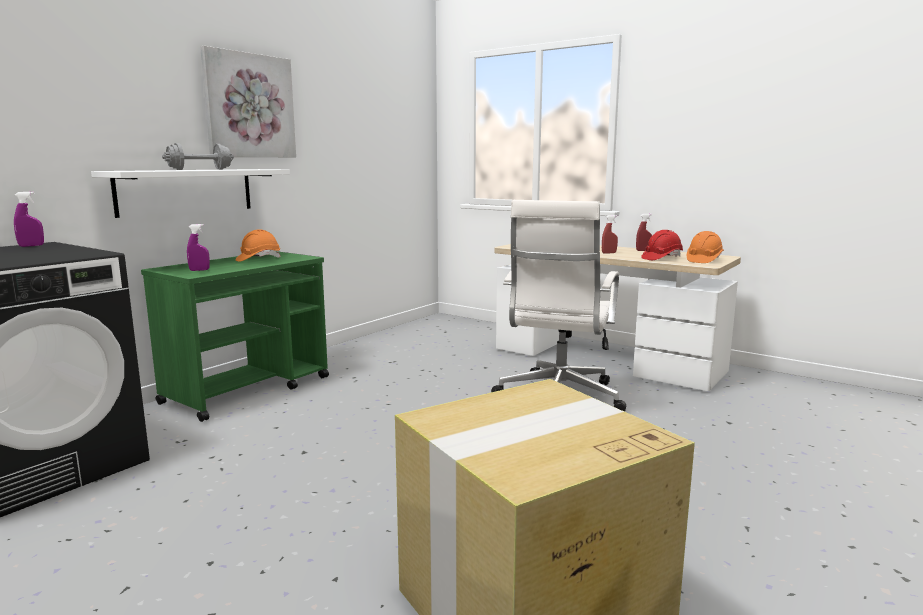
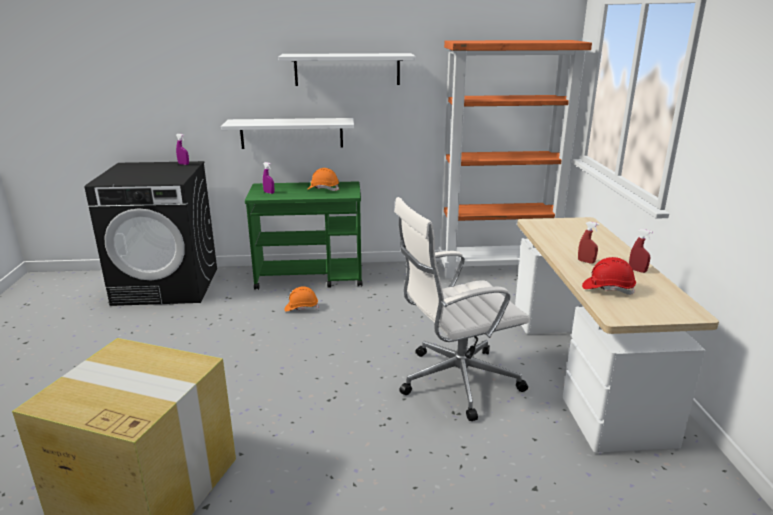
camera: 50 degrees right, 10 degrees up
grey dumbbell [162,143,234,170] -> none
picture [200,46,296,157] -> white shelf [278,53,416,86]
orange hard hat [687,231,724,263] -> orange hard hat moved to [285,286,319,312]
none -> orange bookcase [438,40,592,279]

